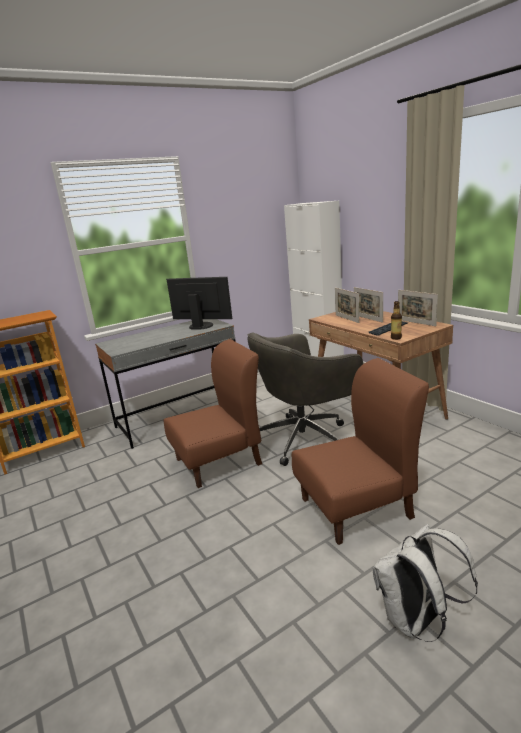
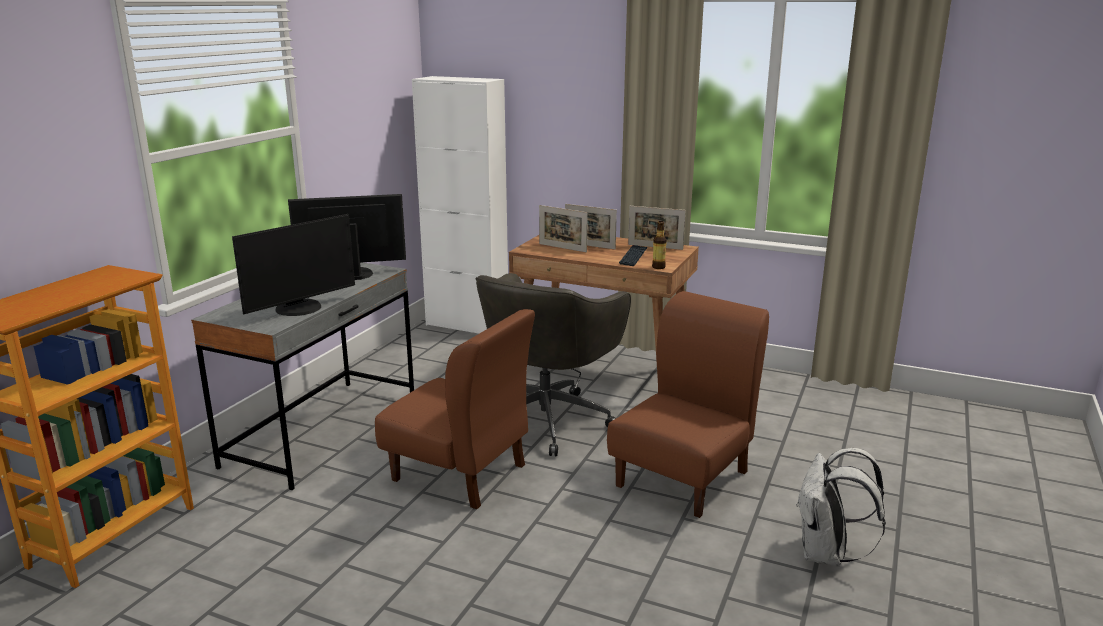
camera: 35 degrees left, 0 degrees up
brown chair [164,339,262,488] -> brown chair turned 90 degrees clockwise [375,309,535,509]
none -> monitor [232,214,355,316]

